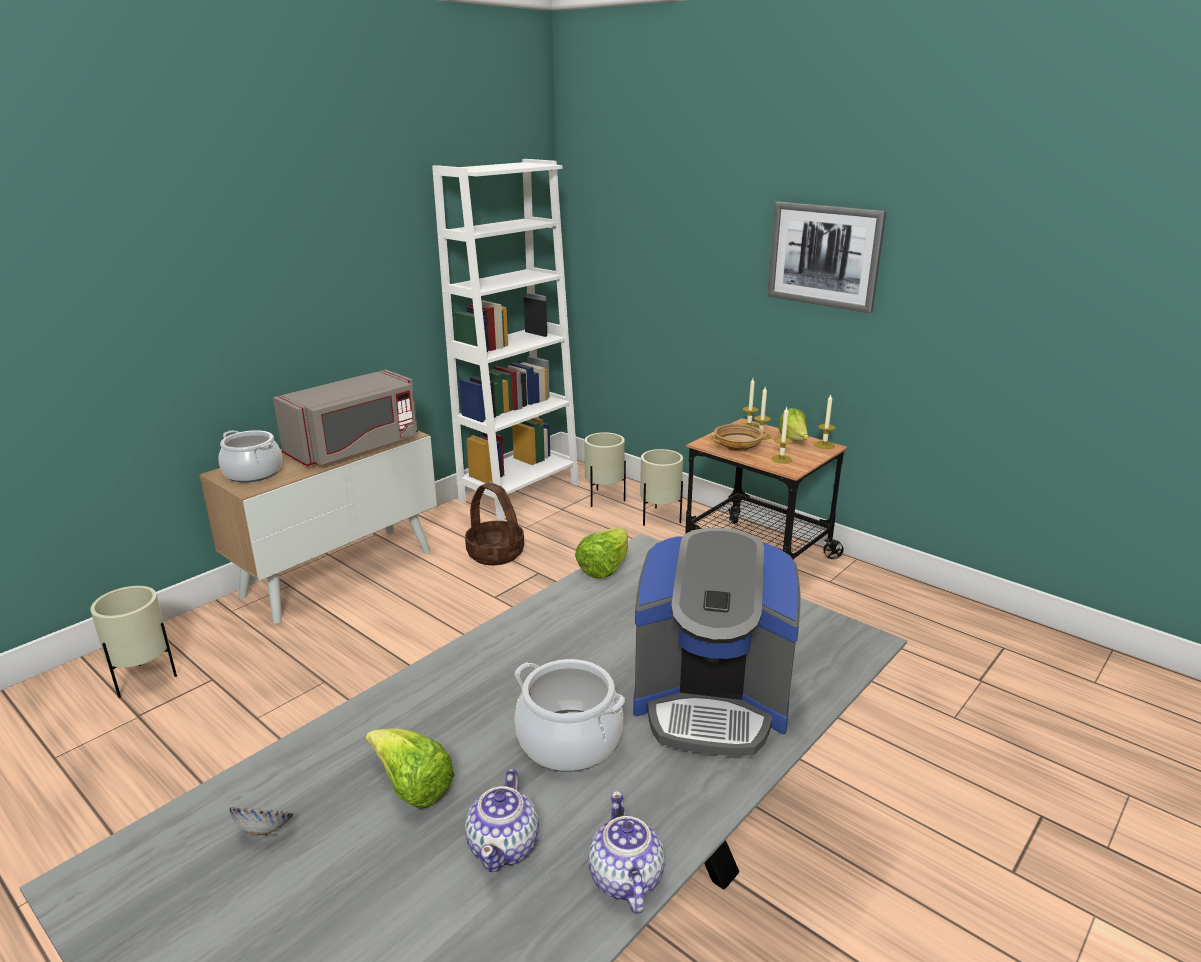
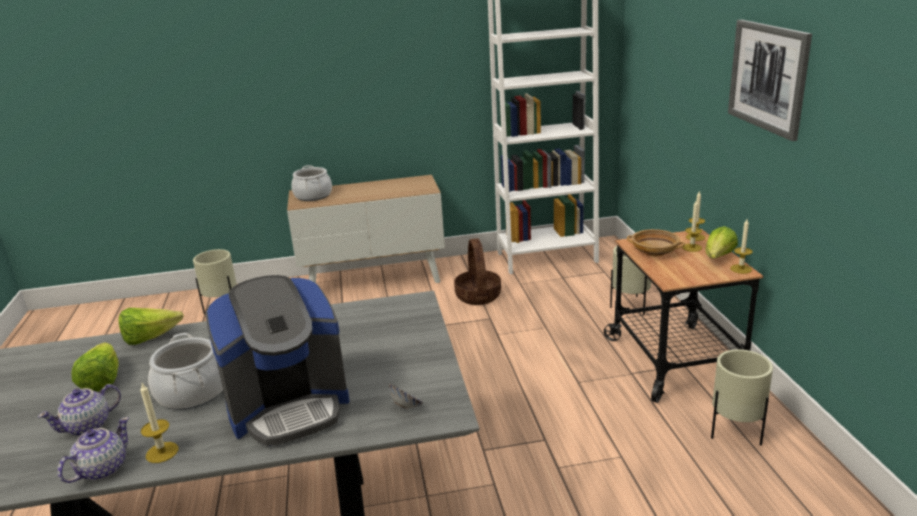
camera: 40 degrees right, 0 degrees up
bowl [229,807,293,835] -> bowl moved to [389,384,423,410]
grey microwave [273,369,418,466] -> none
lettuce [575,528,628,578] -> lettuce moved to [119,308,184,345]
beige planter [585,432,626,507] -> beige planter moved to [711,349,773,445]
coffee machine [633,528,801,756] -> coffee machine turned 75 degrees counterclockwise [205,275,349,446]
candle [771,407,793,464] -> candle moved to [140,383,178,463]

